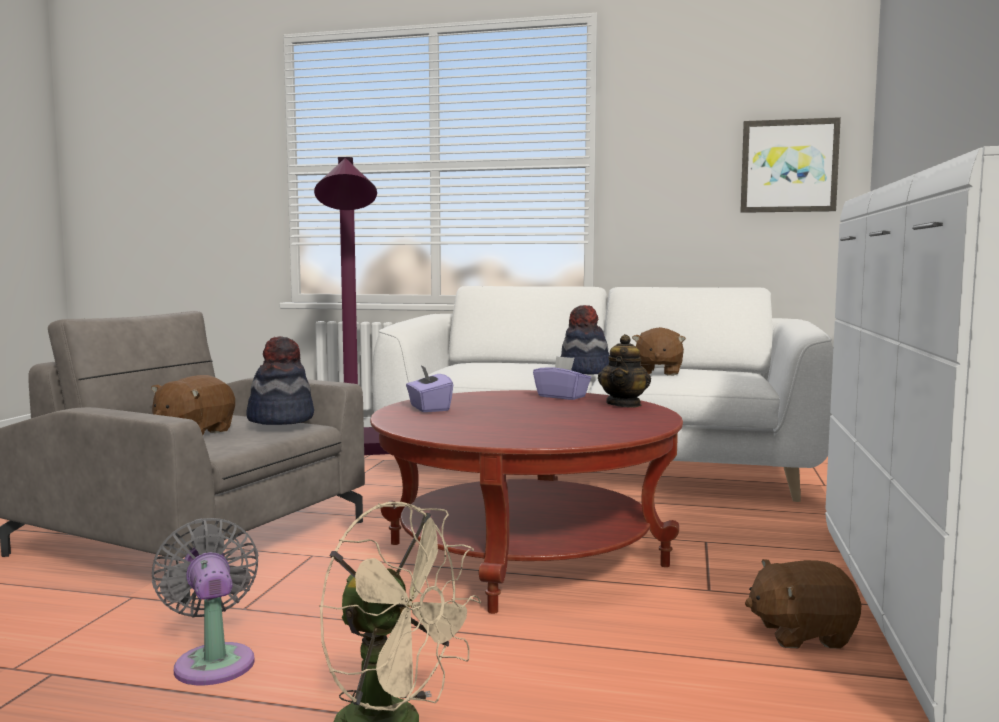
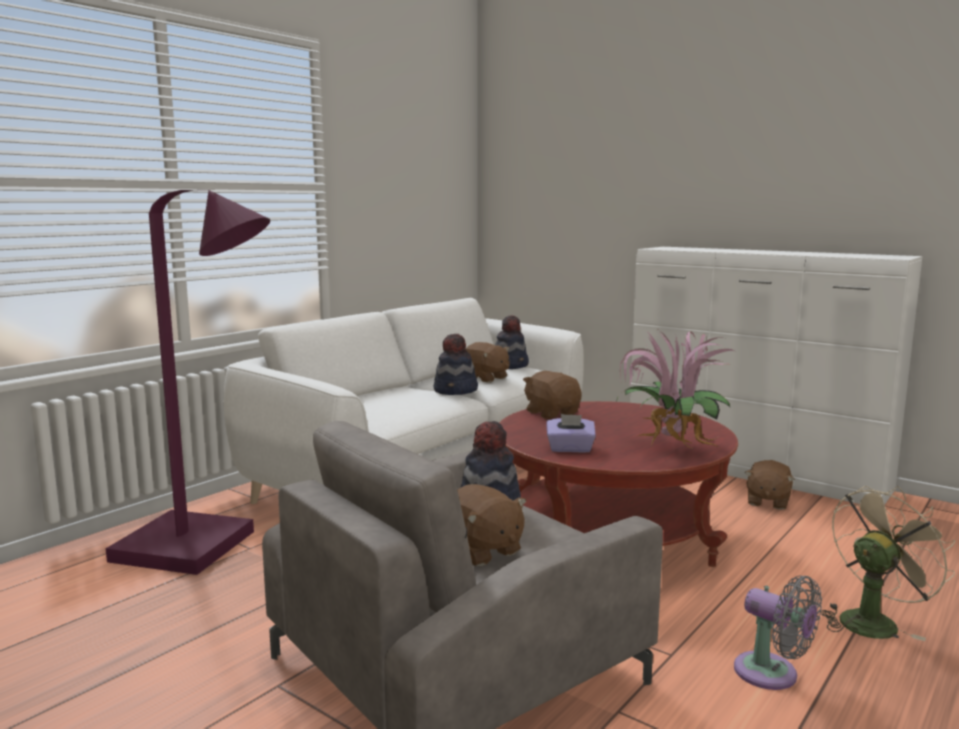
camera: 65 degrees left, 5 degrees up
grey fan [152,518,259,685] -> grey fan turned 135 degrees counterclockwise [734,576,822,690]
purple tissue box [533,356,591,400] -> brown plush toy [523,371,582,419]
teapot [598,334,651,407] -> none
picture [740,117,841,213] -> none
none -> hat [495,315,529,369]
none -> potted plant [616,330,736,448]

